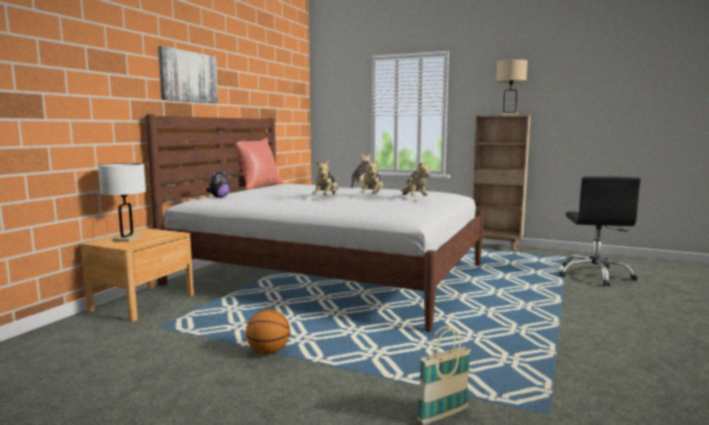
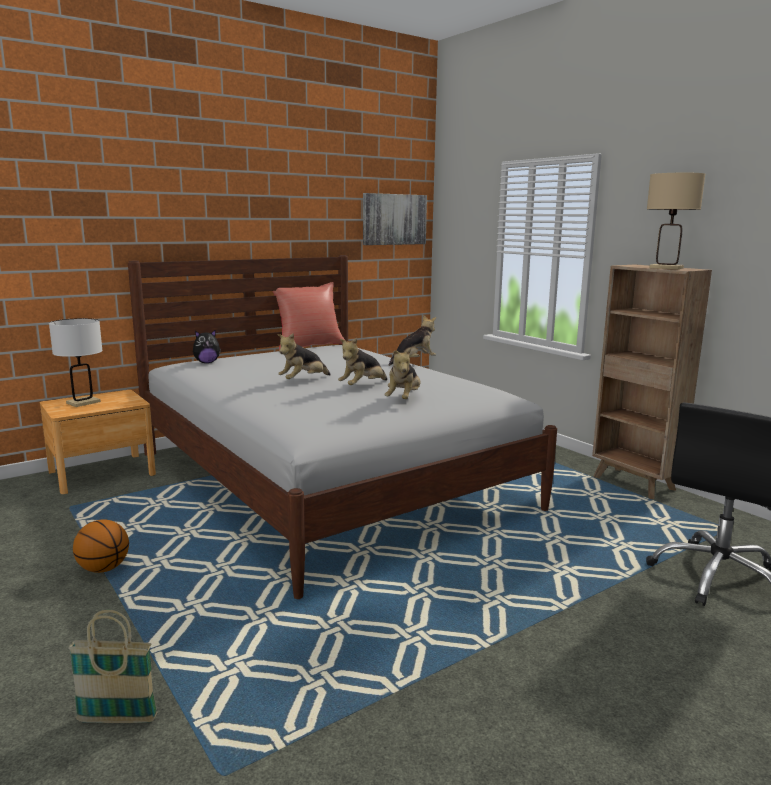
camera: 30 degrees right, 5 degrees up
picture [158,46,218,103] -> picture moved to [363,193,427,245]

